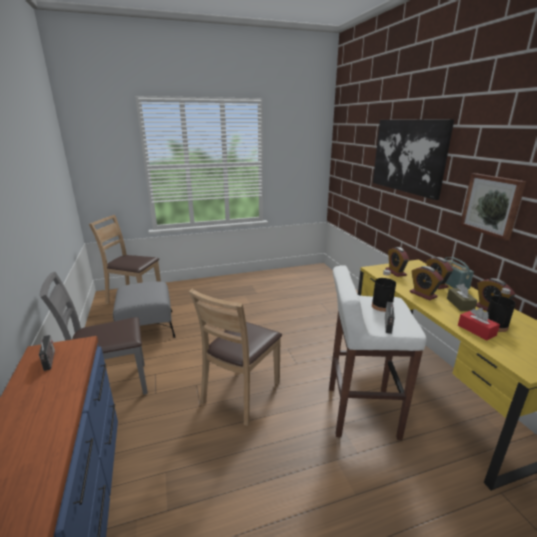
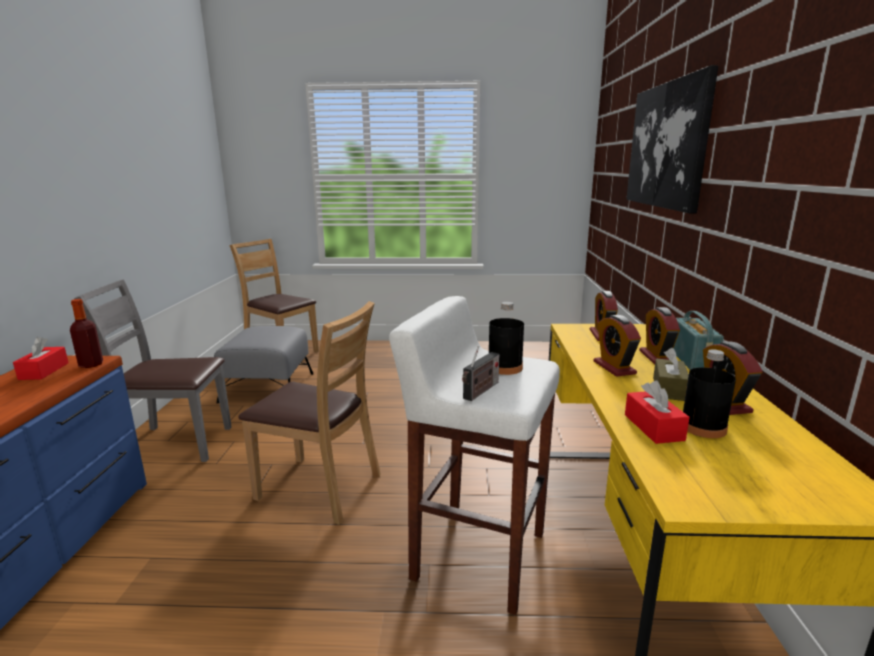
camera: 20 degrees right, 5 degrees down
radio [39,335,55,371] -> red tissue box [13,337,69,380]
brown chair [189,289,282,426] -> brown chair turned 120 degrees counterclockwise [239,301,381,525]
picture [460,173,526,241] -> none
none -> bottle [70,299,103,368]

